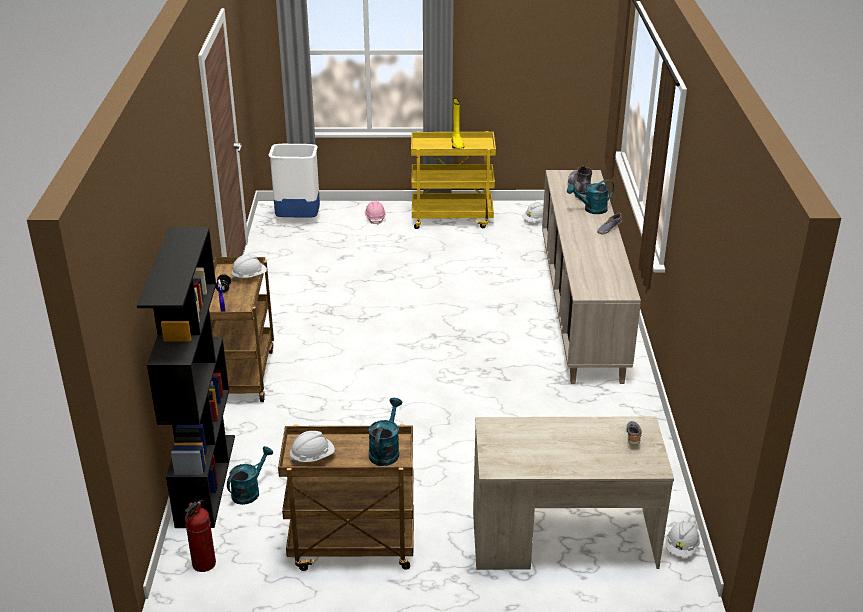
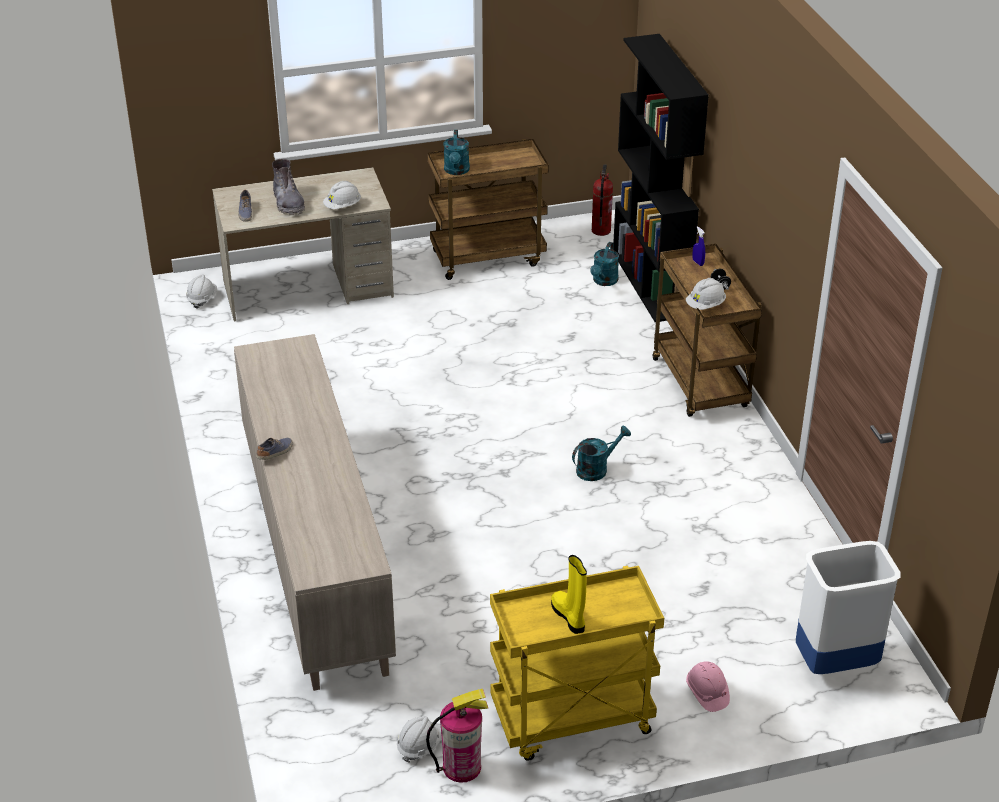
camera: 165 degrees right, 5 degrees up
white hard hat [290,431,335,464] -> white hard hat moved to [323,181,361,209]
turquoise watering can [567,180,614,214] -> turquoise watering can moved to [572,426,631,481]
grey boot [568,166,592,201] -> grey boot moved to [272,159,305,215]
none -> fire extinguisher [426,689,488,783]

